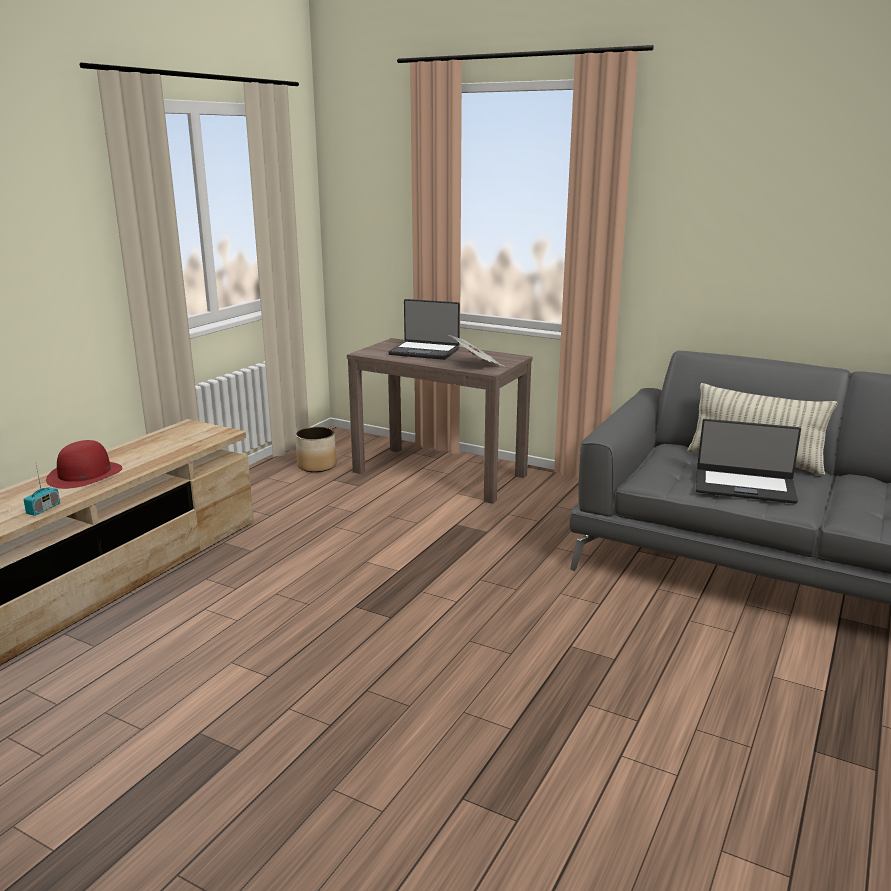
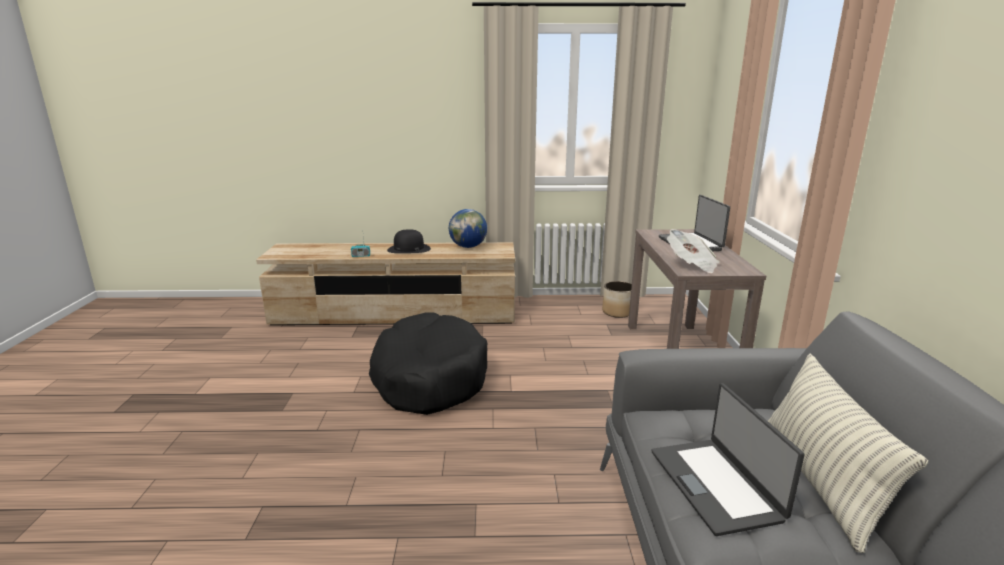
camera: 60 degrees right, 0 degrees up
red hat [46,440,122,489] -> black hat [387,229,431,253]
none -> black dog bed [369,312,487,415]
none -> globe [449,209,487,248]

